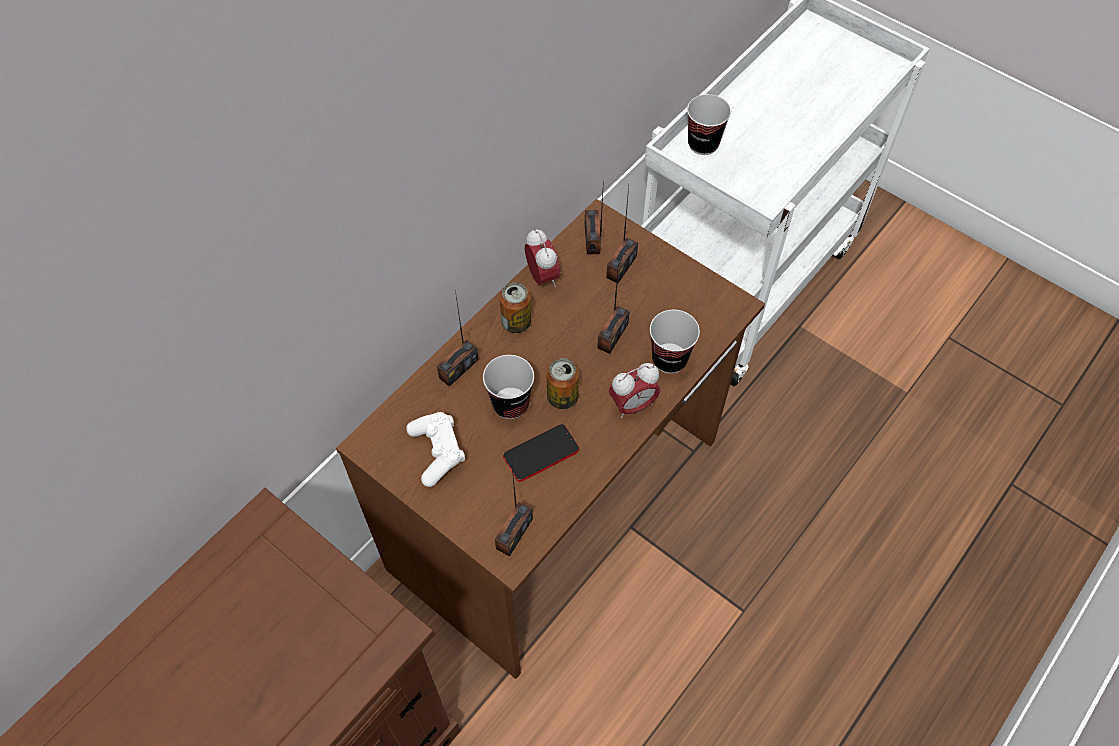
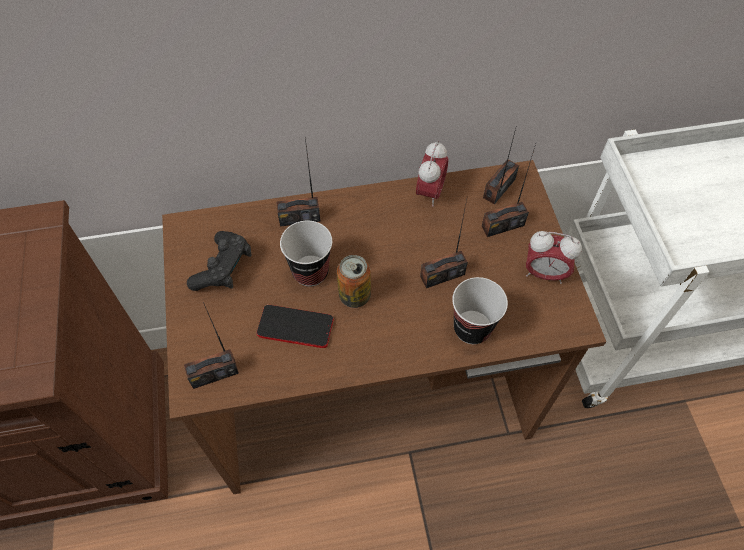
camera: 40 degrees right, 0 degrees up
white game controller [406,412,465,487] -> black game controller [187,231,251,291]
can [500,282,531,333] -> none
alarm clock [609,363,661,418] -> alarm clock moved to [526,231,582,284]
cup [687,94,731,155] -> none

